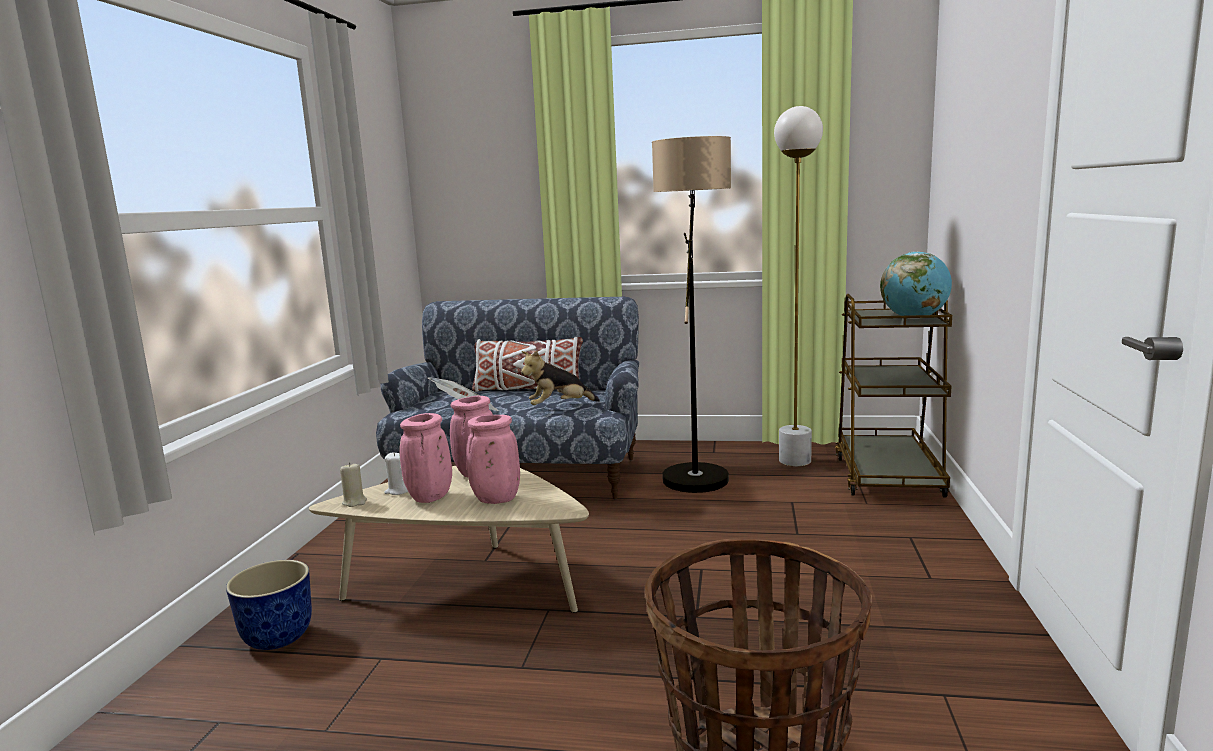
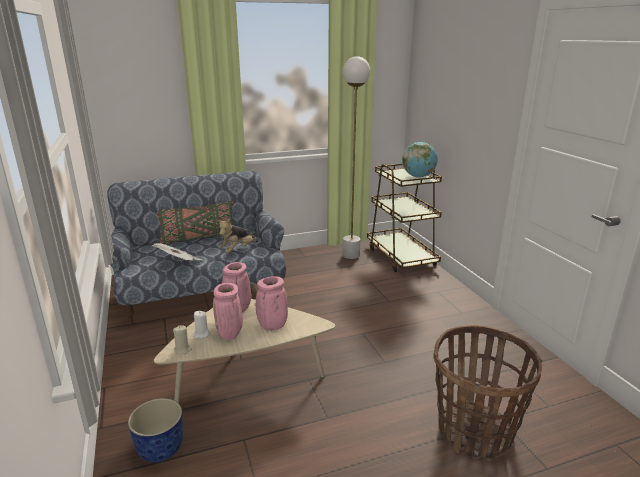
camera: 30 degrees left, 10 degrees up
white pillow [472,337,583,392] -> green pillow [157,201,233,244]
floor lamp [652,136,731,493] -> none

